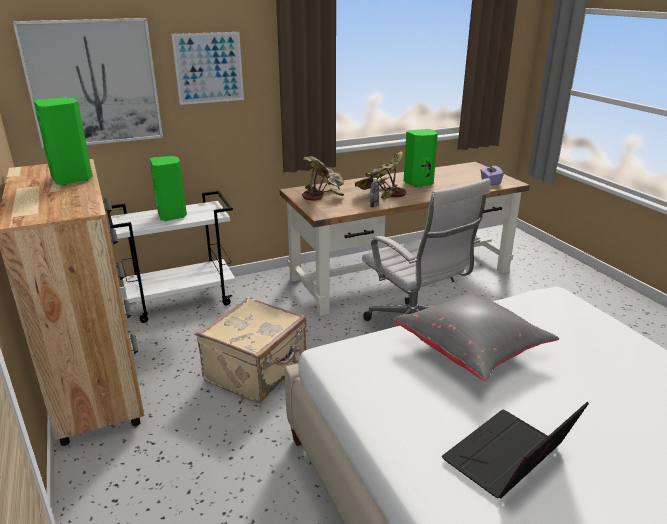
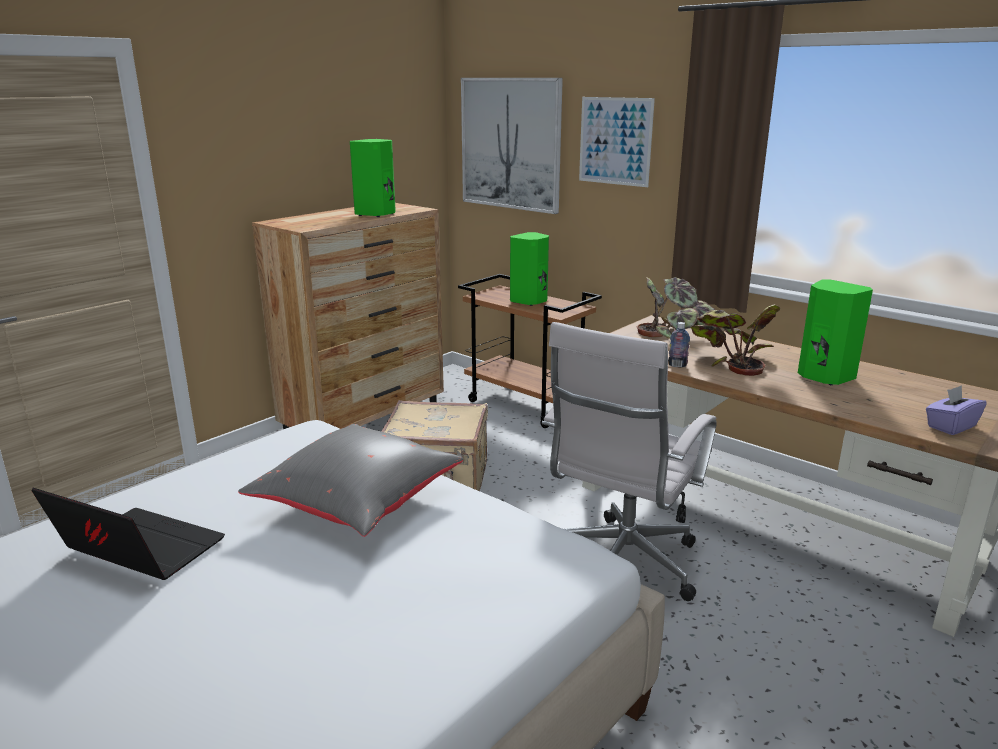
camera: 65 degrees right, 5 degrees down
white cart [106,191,236,323] -> brown cart [458,274,602,428]

